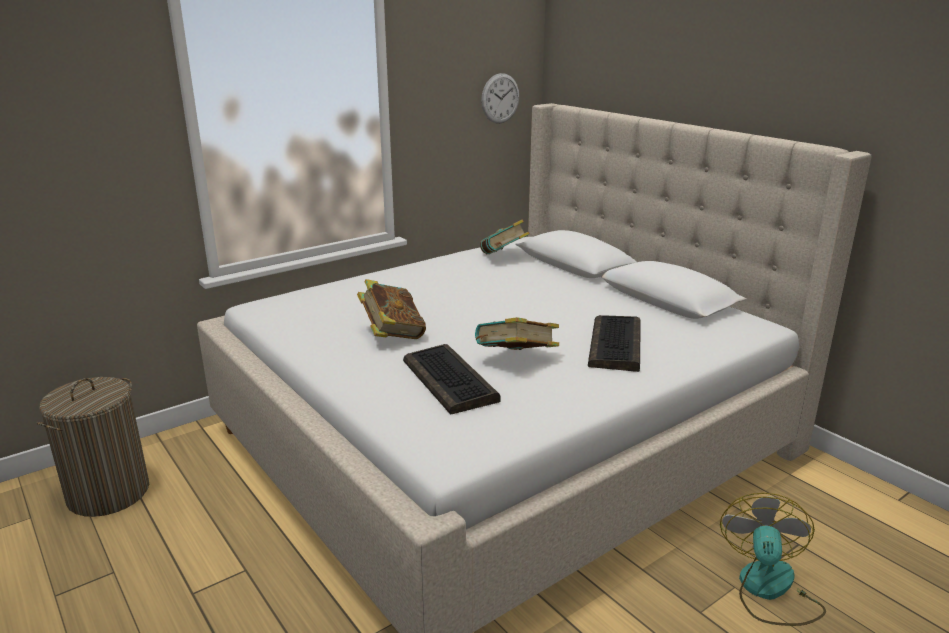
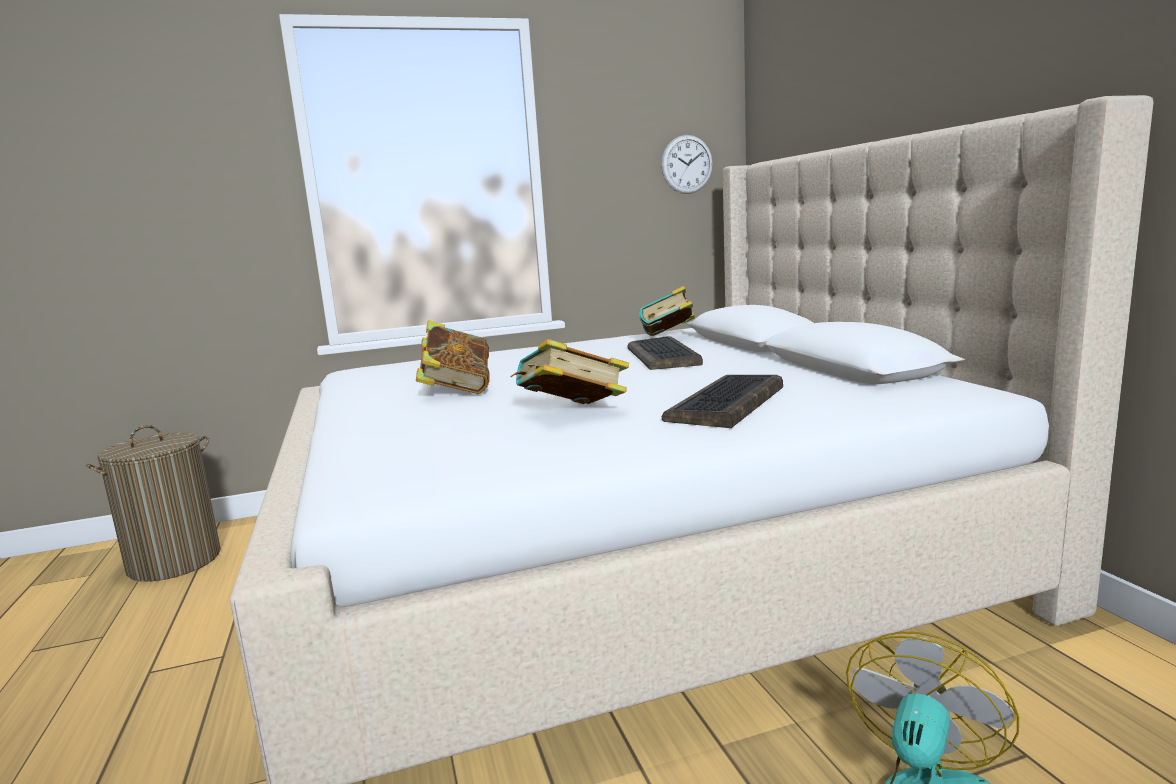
camera: 20 degrees right, 10 degrees down
keyboard [403,344,501,414] -> keyboard moved to [627,336,703,370]

